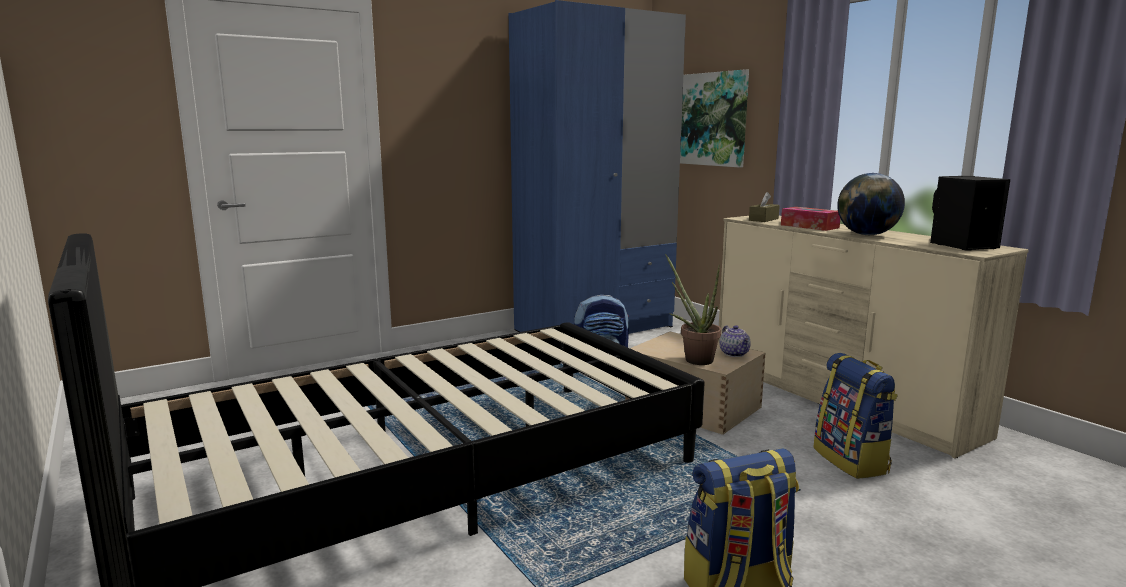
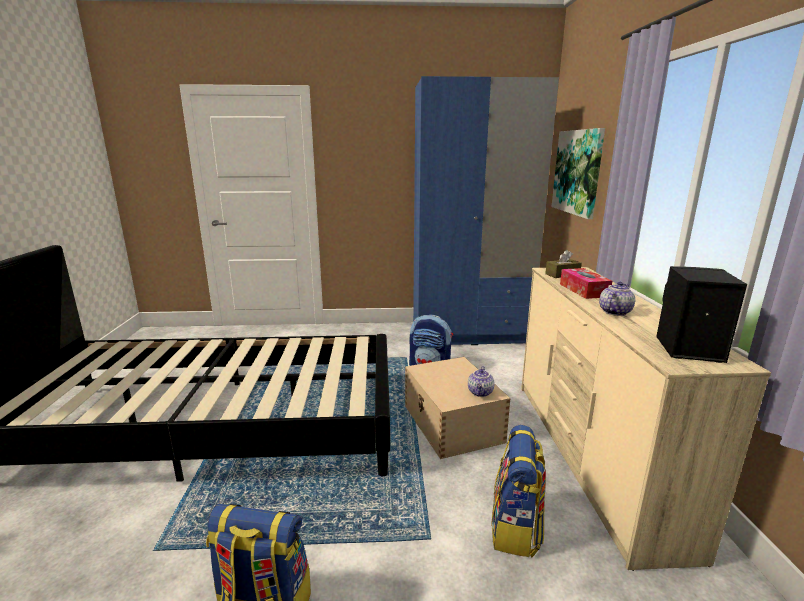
camera: 30 degrees right, 5 degrees up
potted plant [665,254,721,365] -> none
globe [837,173,905,235] -> teapot [599,282,635,316]

